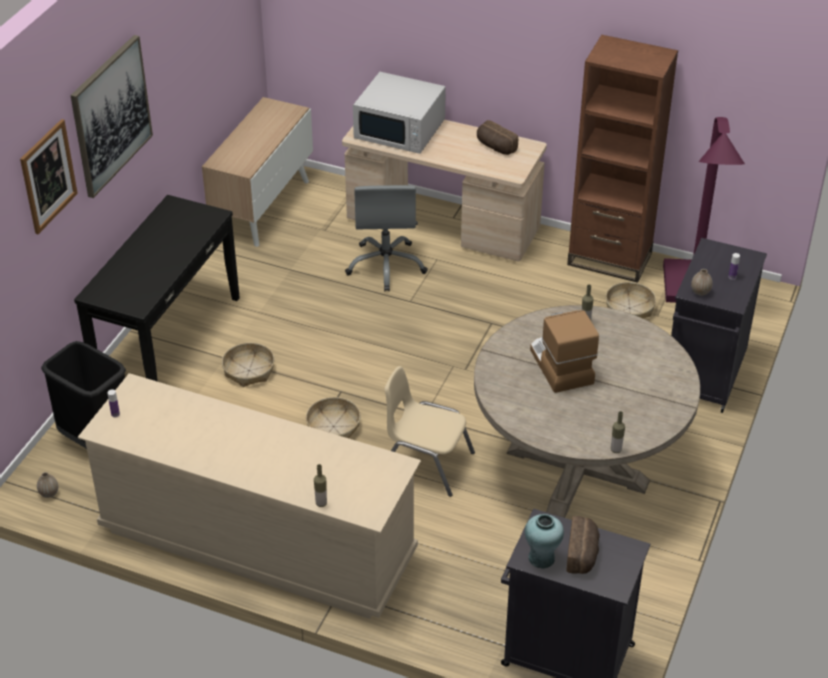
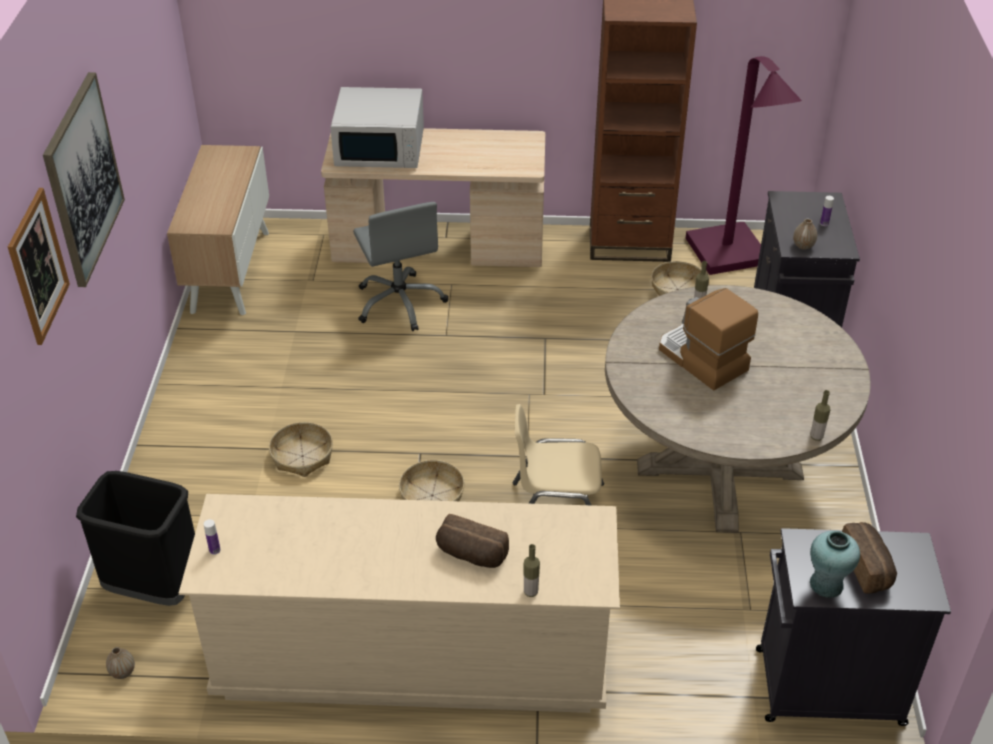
camera: 20 degrees left, 0 degrees up
black console table [74,195,240,382] -> none
bread [477,120,518,155] -> bread moved to [436,514,509,568]

